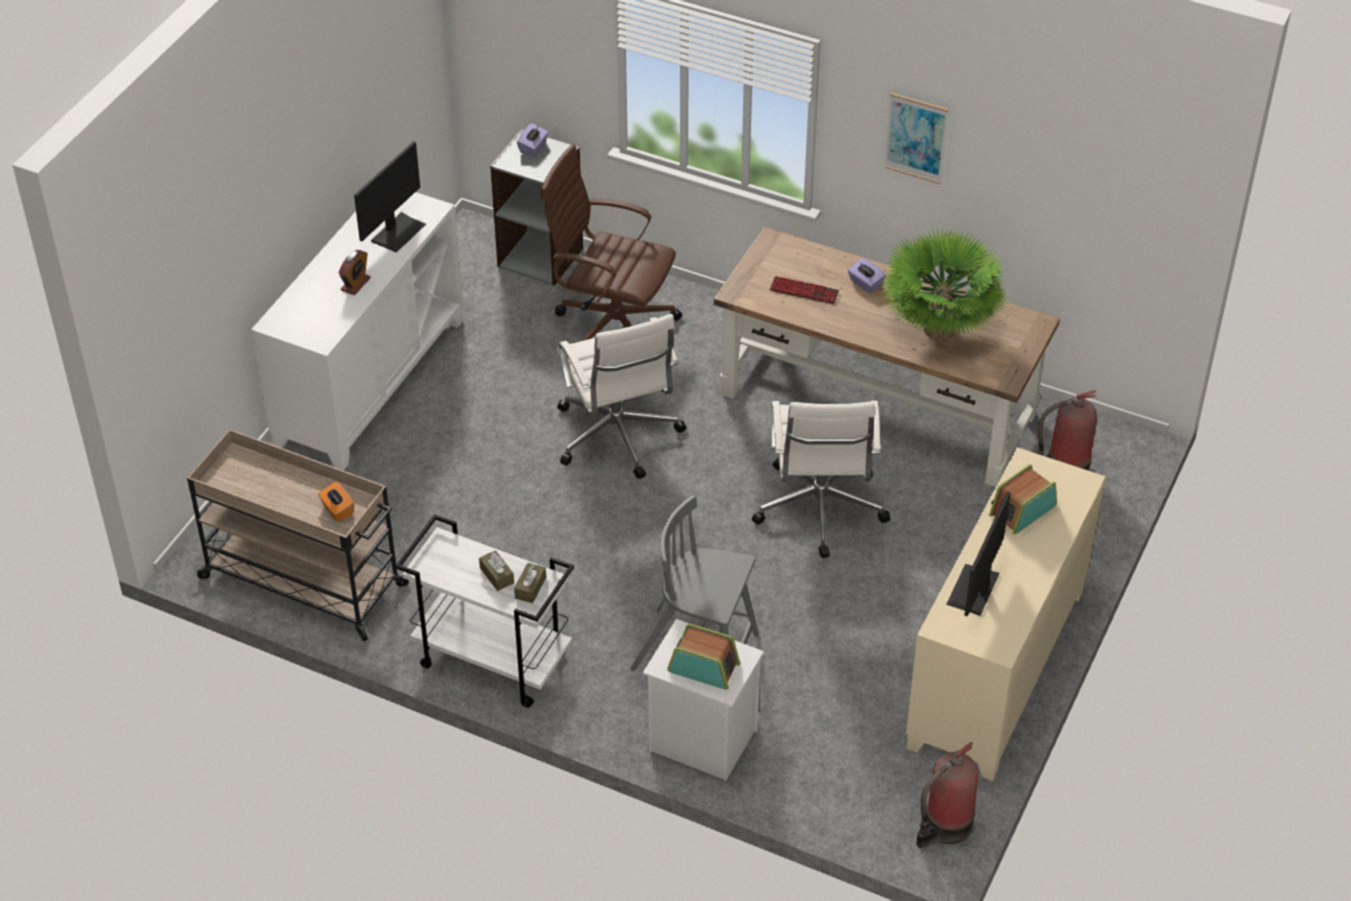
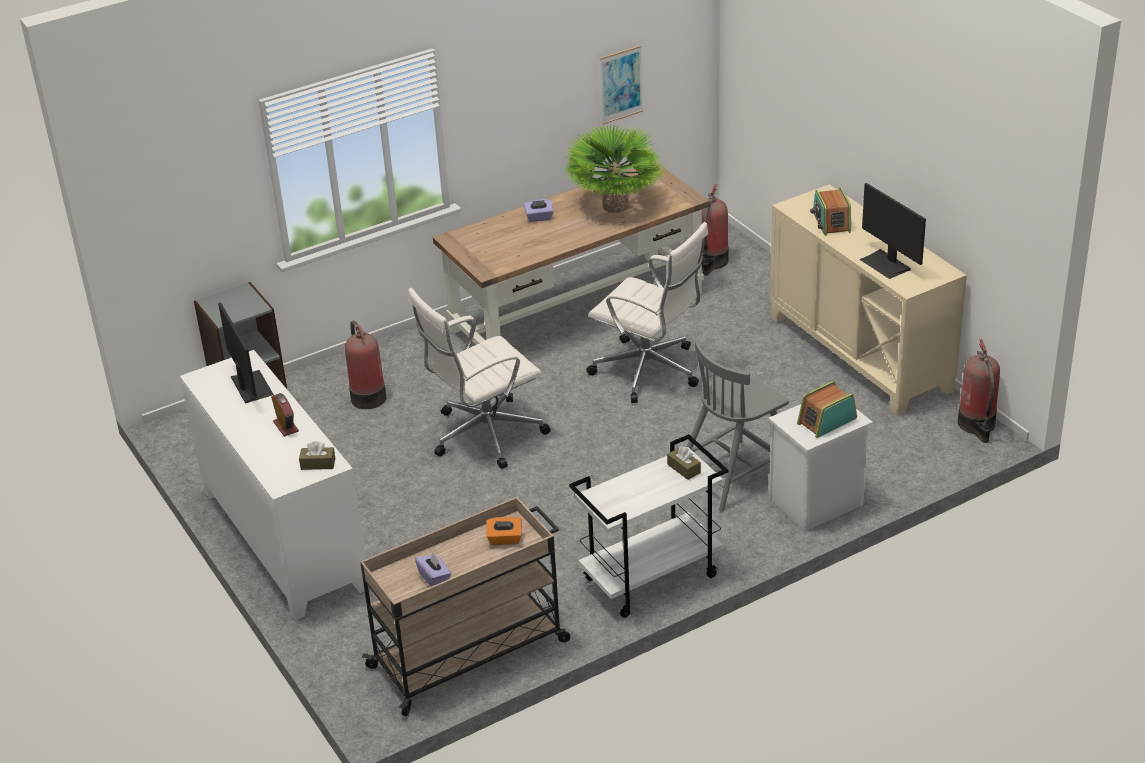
camera: 55 degrees left, 10 degrees down
brown tissue box [479,550,514,591] -> brown tissue box moved to [299,441,335,470]
purple tissue box [517,123,548,157] -> purple tissue box moved to [415,552,451,587]
brown office chair [540,144,682,341] -> fire extinguisher [345,321,386,409]
white office chair [557,314,687,479] -> white office chair turned 135 degrees clockwise [408,288,551,469]
keyboard [770,276,839,304] -> none
picture [884,93,949,184] -> picture moved to [600,45,643,124]

